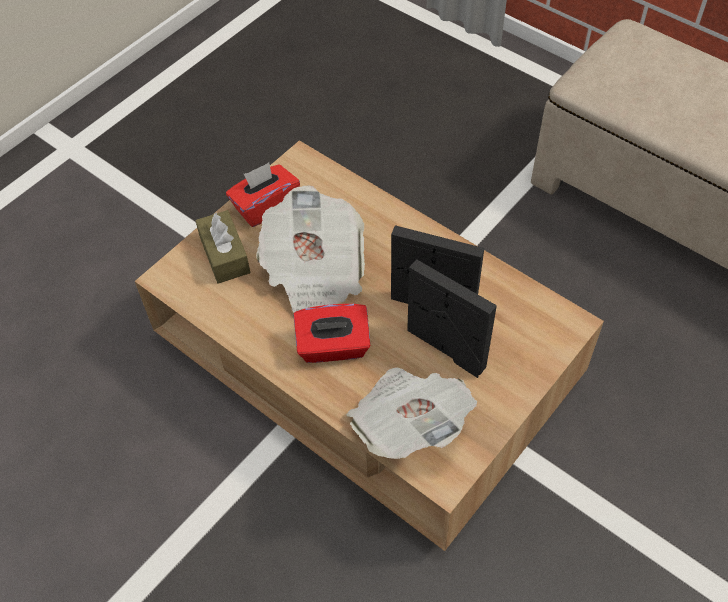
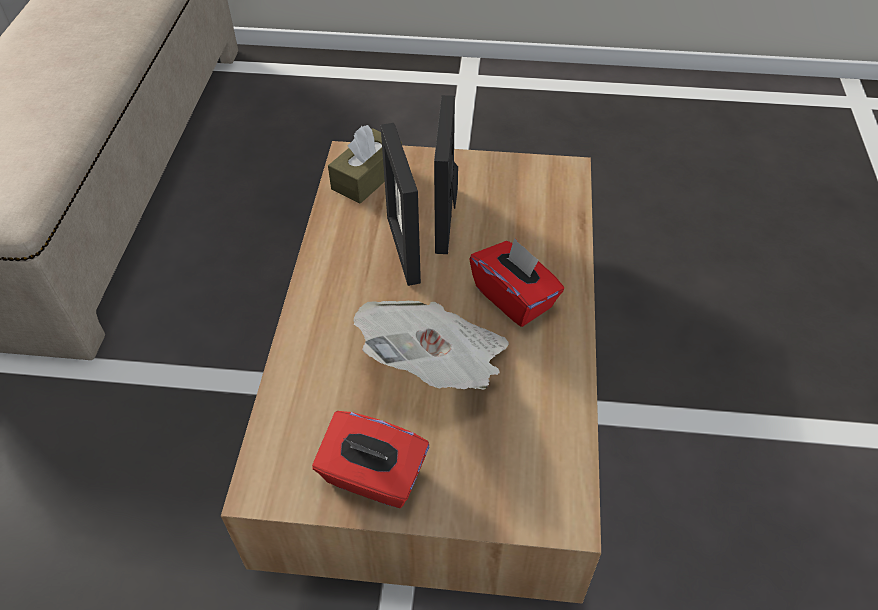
camera: 125 degrees left, 5 degrees down
brown tissue box [195,210,251,284] -> brown tissue box moved to [328,125,402,204]
newspaper [346,367,477,459] -> none

